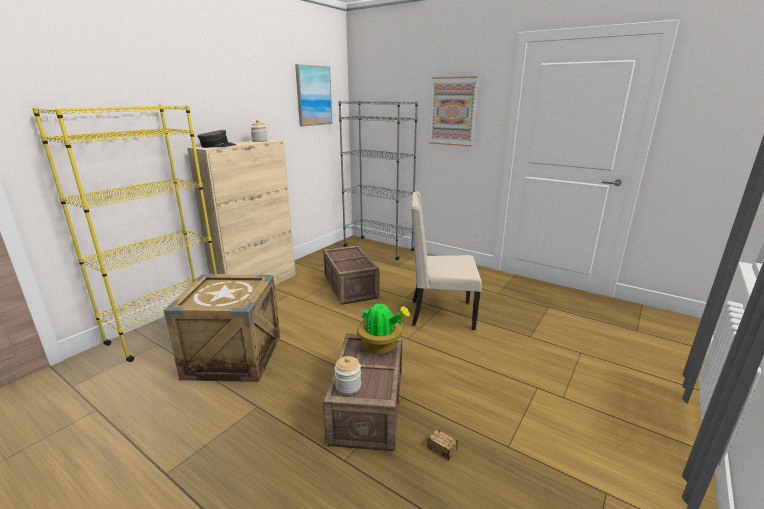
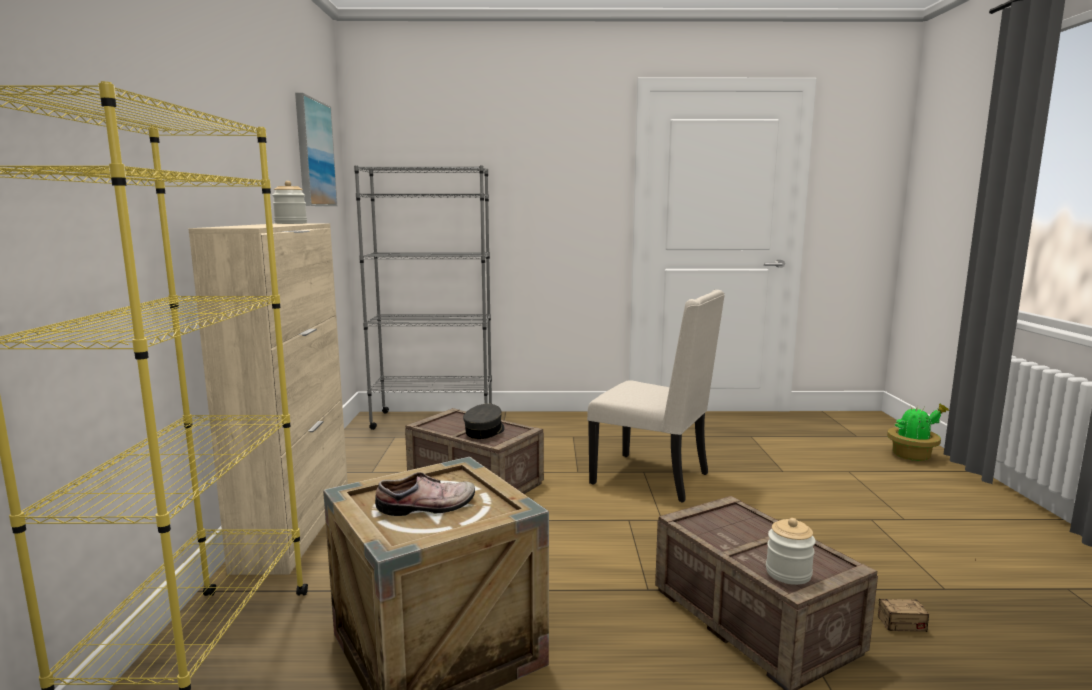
camera: 35 degrees left, 10 degrees down
grey cap [197,130,236,148] -> grey cap moved to [463,404,505,439]
potted plant [357,301,410,354] -> potted plant moved to [887,404,949,461]
beige chair [411,192,482,330] -> beige chair turned 120 degrees counterclockwise [587,290,725,502]
picture [429,76,478,147] -> none
none -> shoe [375,472,475,516]

